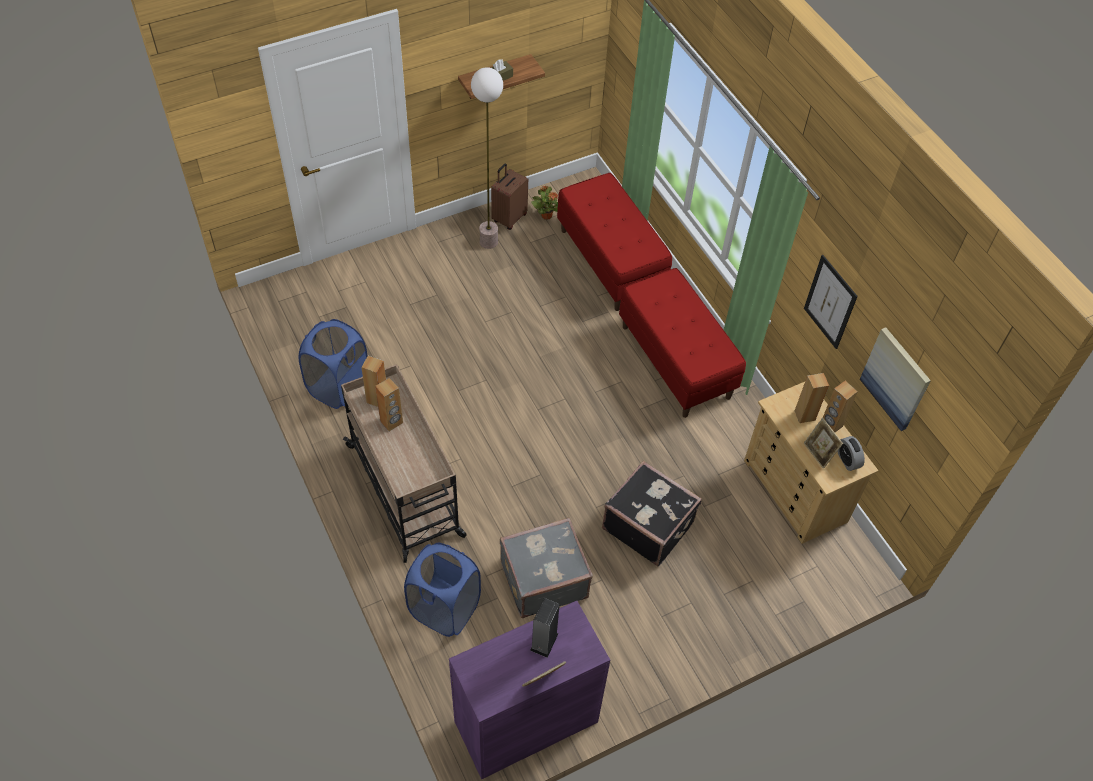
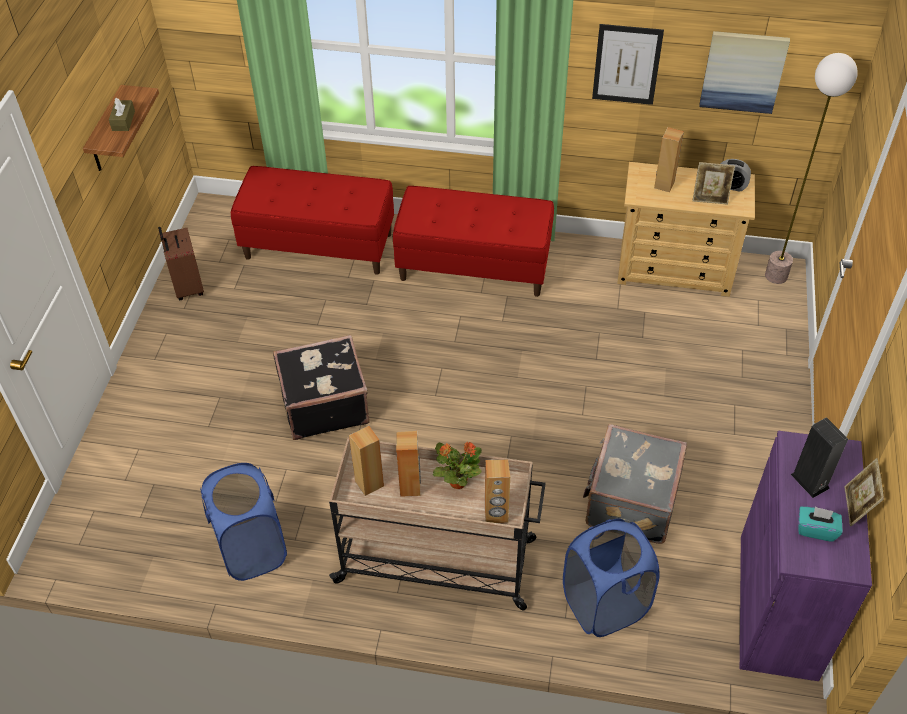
camera: 50 degrees left, 5 degrees down
floor lamp [471,67,503,249] -> floor lamp moved to [765,53,858,284]
potted plant [531,186,558,219] -> potted plant moved to [433,441,482,489]
black suitcase [602,461,702,566] -> black suitcase moved to [273,335,370,440]
brown speaker [823,381,858,432] -> brown speaker moved to [485,459,510,523]
none -> turquoise tissue box [798,506,843,542]

